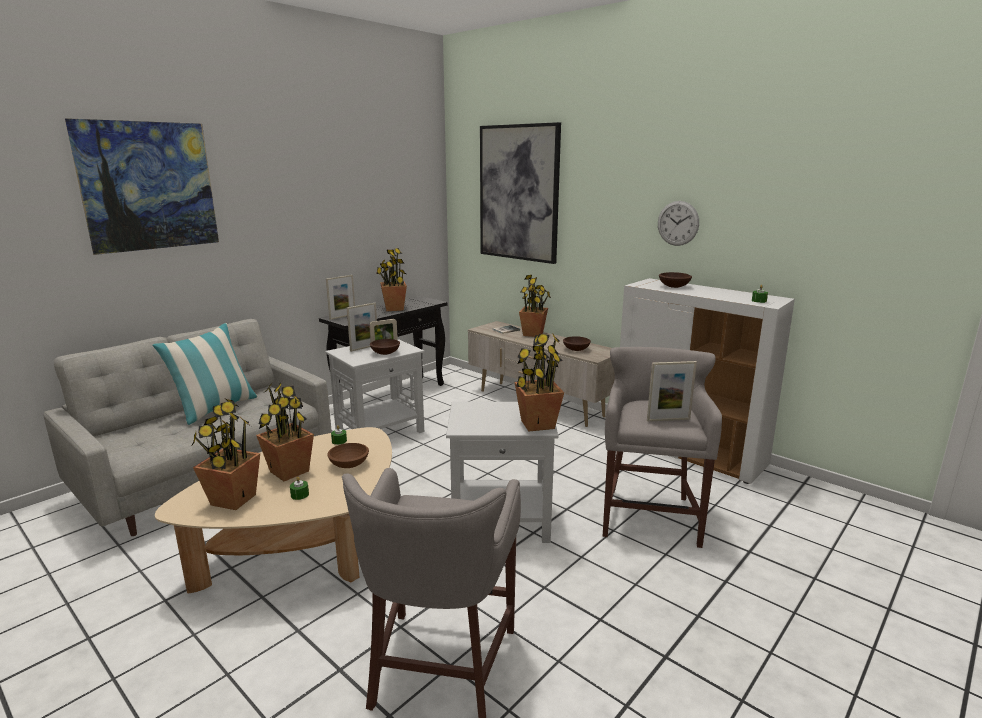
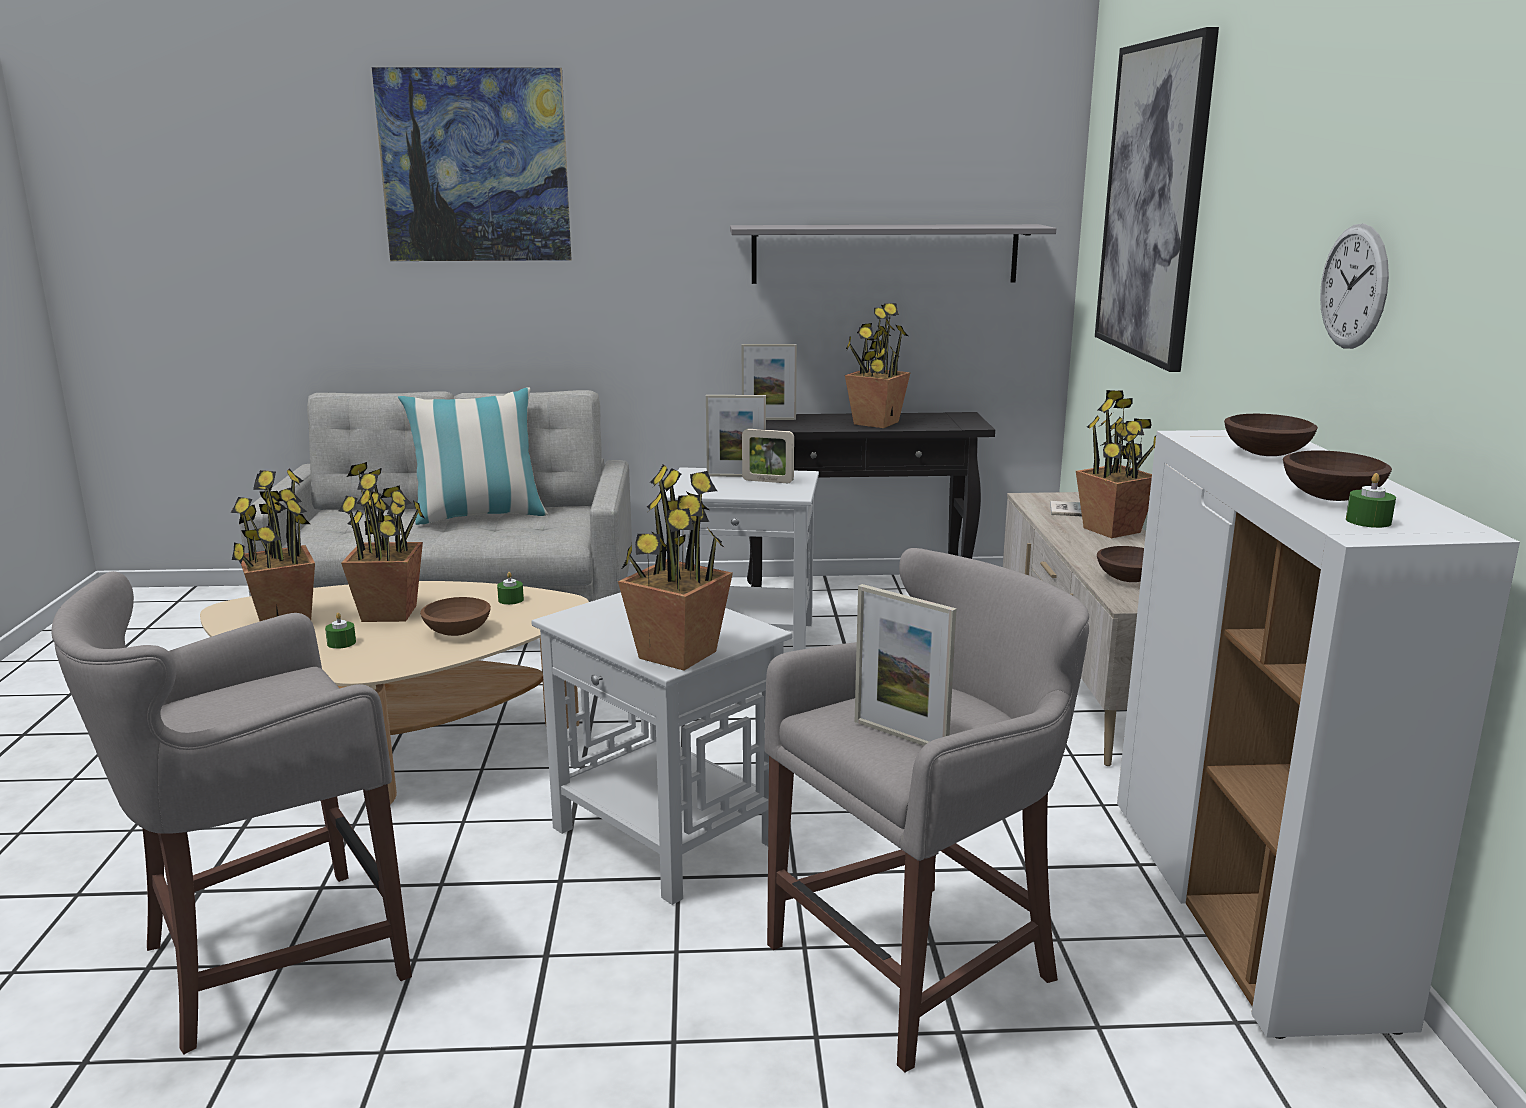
camera: 45 degrees right, 0 degrees up
brown bowl [370,339,400,355] -> brown bowl moved to [1283,450,1392,501]
none -> grey shelf [730,224,1056,284]

